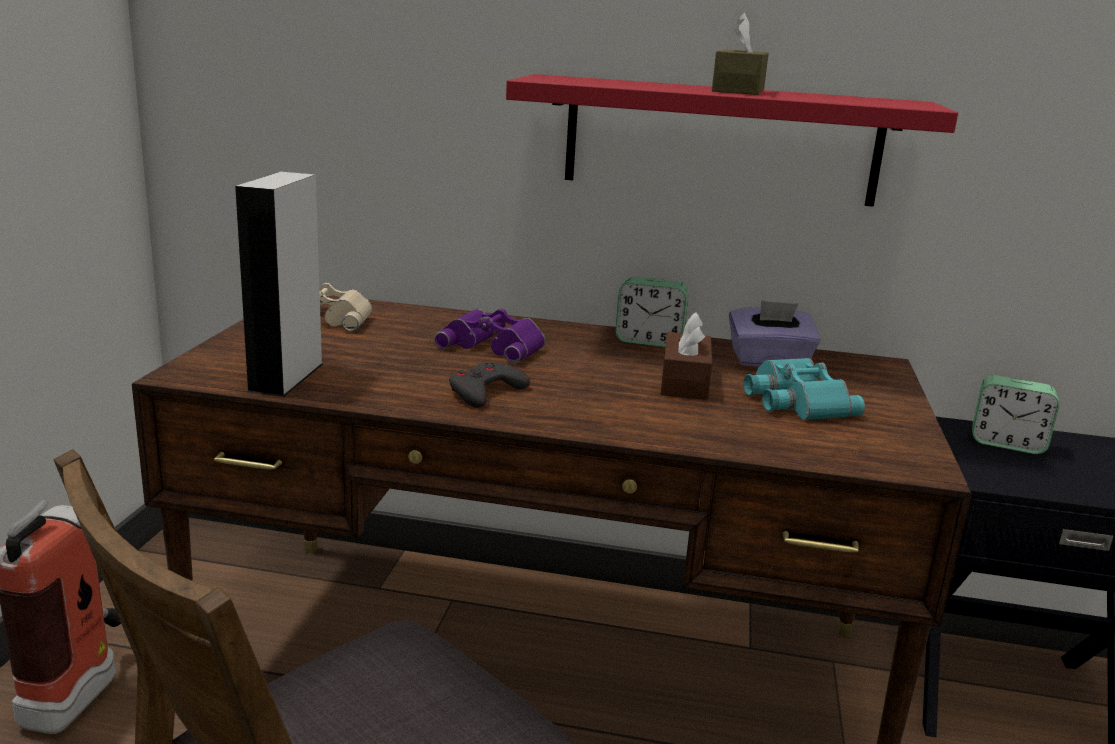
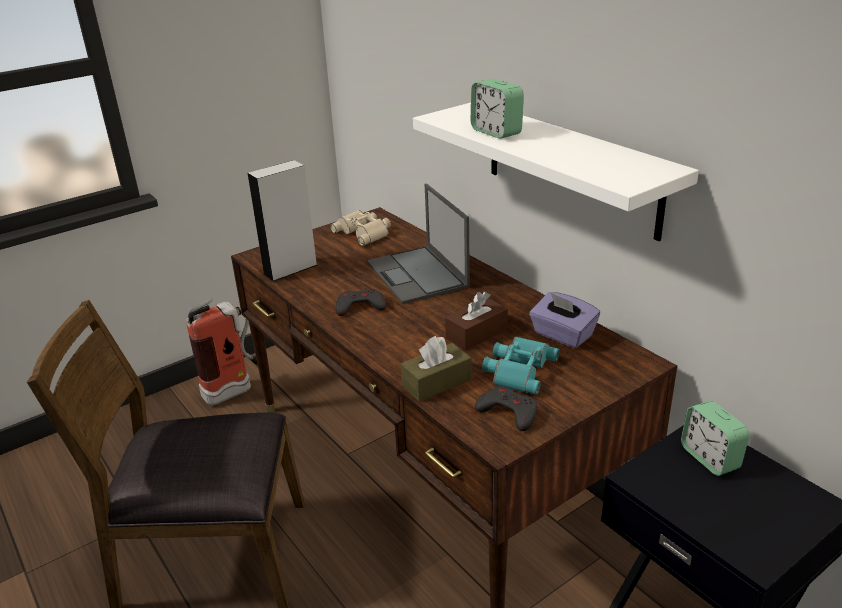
camera: 45 degrees right, 10 degrees up
purple binoculars [434,309,545,363] -> laptop [367,183,470,304]
red shelf [506,74,958,207] -> white shelf [413,103,699,241]
alarm clock [615,277,689,347] -> alarm clock moved to [471,79,524,139]
brown tissue box [712,13,769,95] -> brown tissue box moved to [400,336,471,402]
none -> grey game controller [475,386,537,431]

